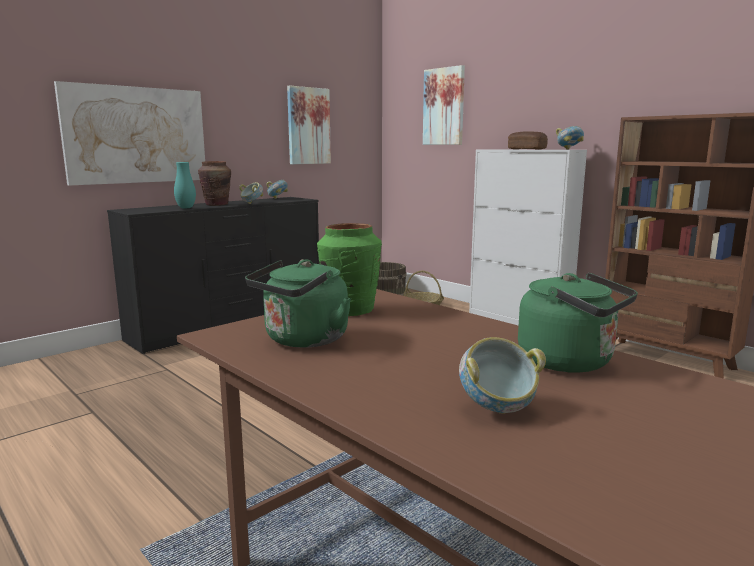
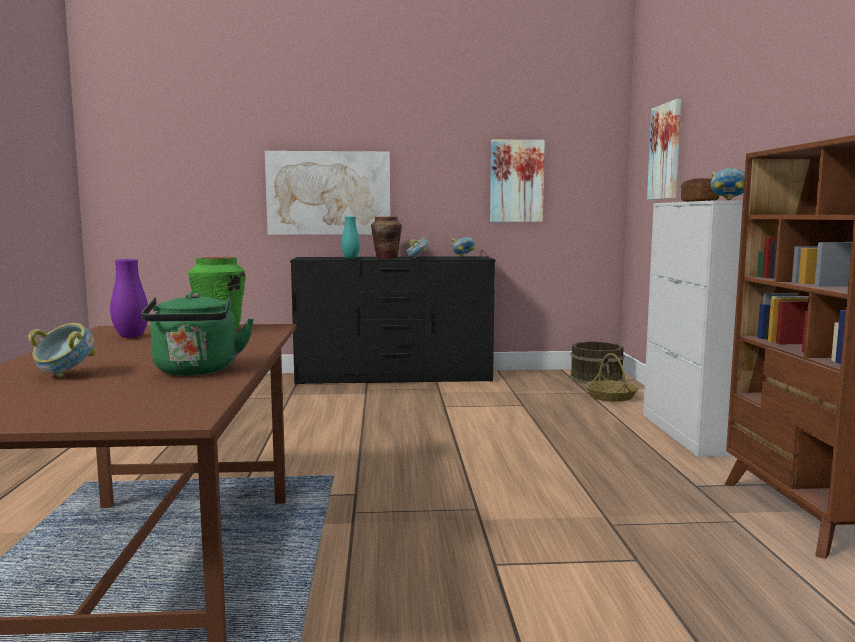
camera: 40 degrees right, 5 degrees down
green kettle [245,259,351,348] -> purple vase [110,259,148,338]

